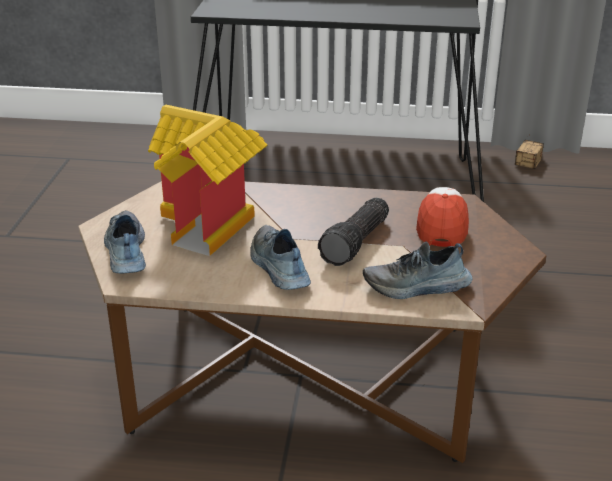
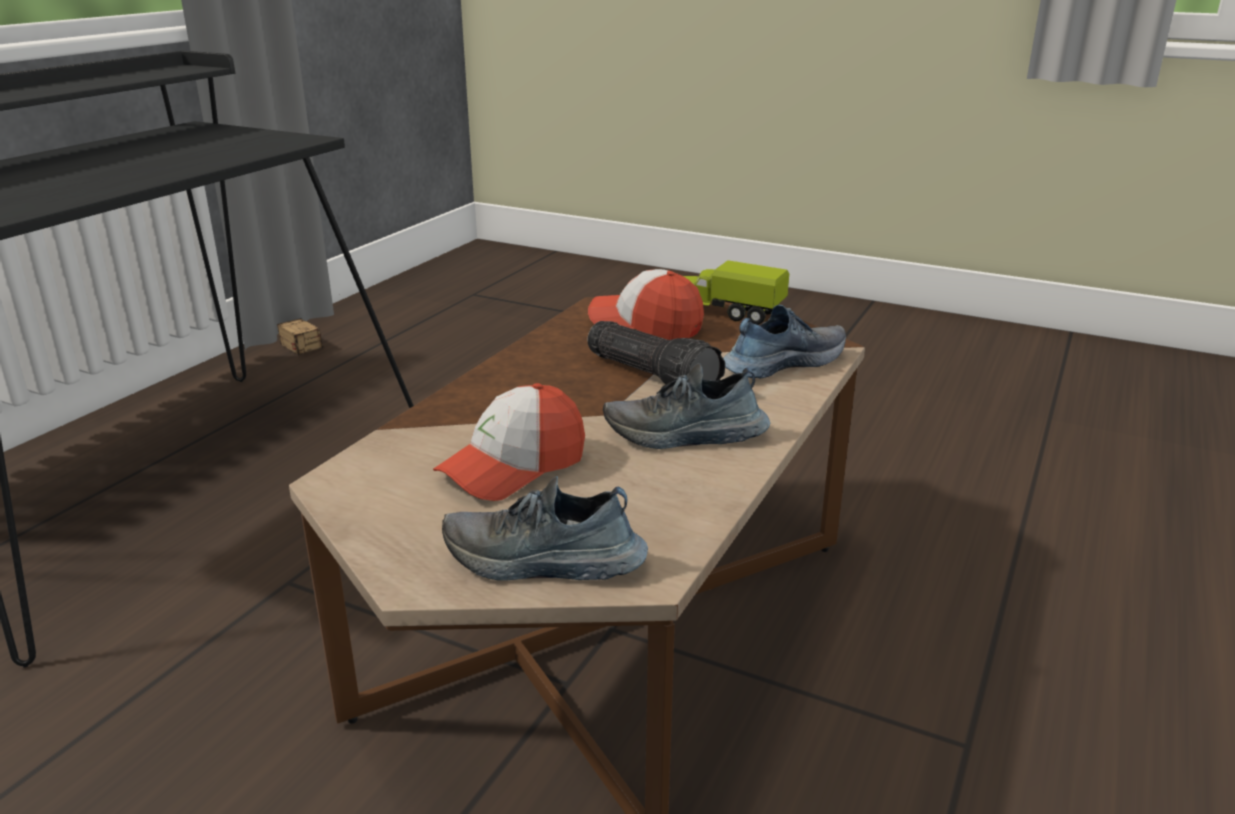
camera: 70 degrees left, 5 degrees down
toy house [148,105,267,256] -> cap [433,383,585,501]
shoe [363,242,473,299] -> shoe turned 135 degrees counterclockwise [723,305,846,378]
none -> toy truck [683,260,789,325]

